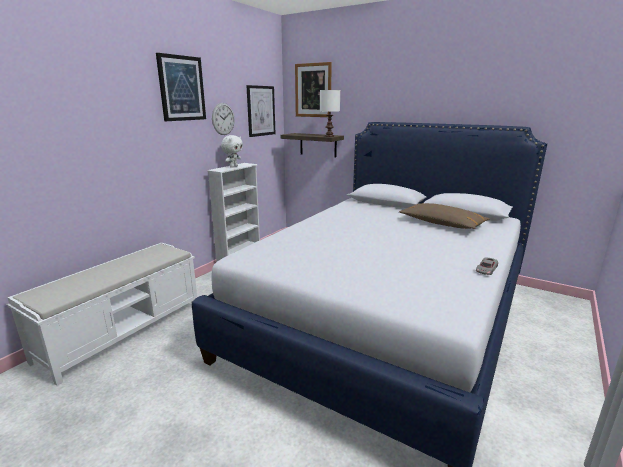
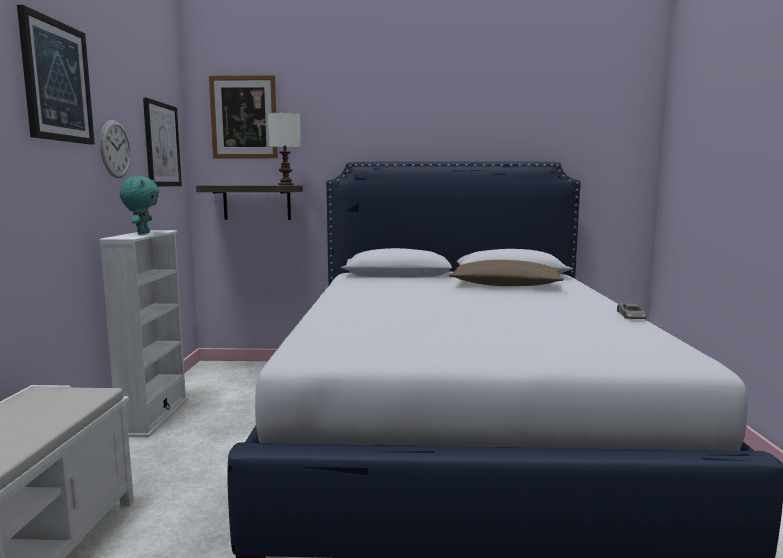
camera: 30 degrees left, 10 degrees down
white plush toy [221,135,243,168] -> turquoise plush toy [120,176,159,234]

